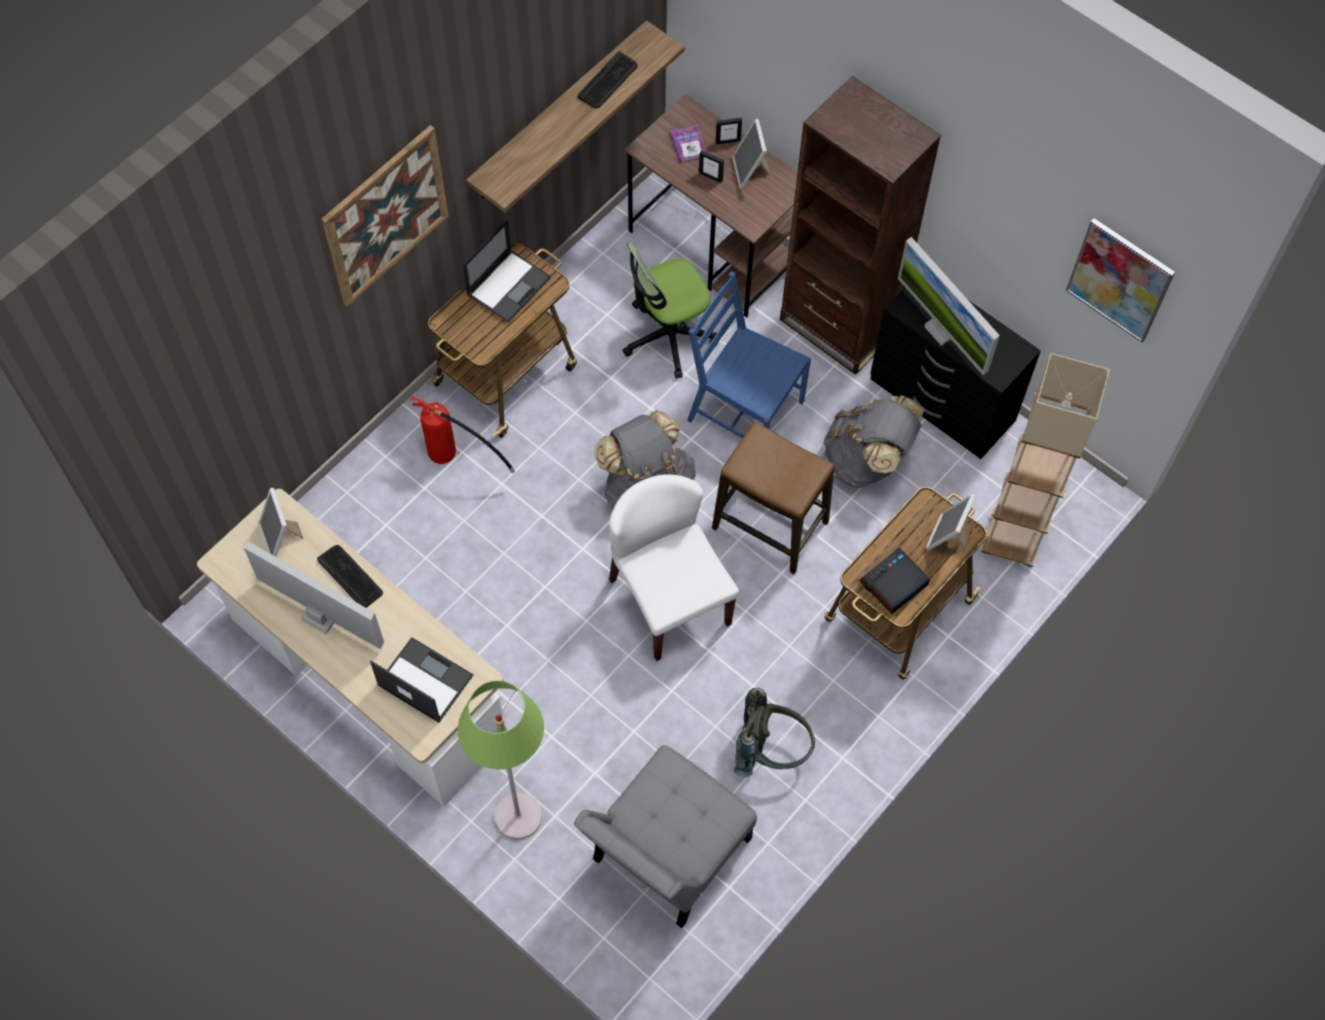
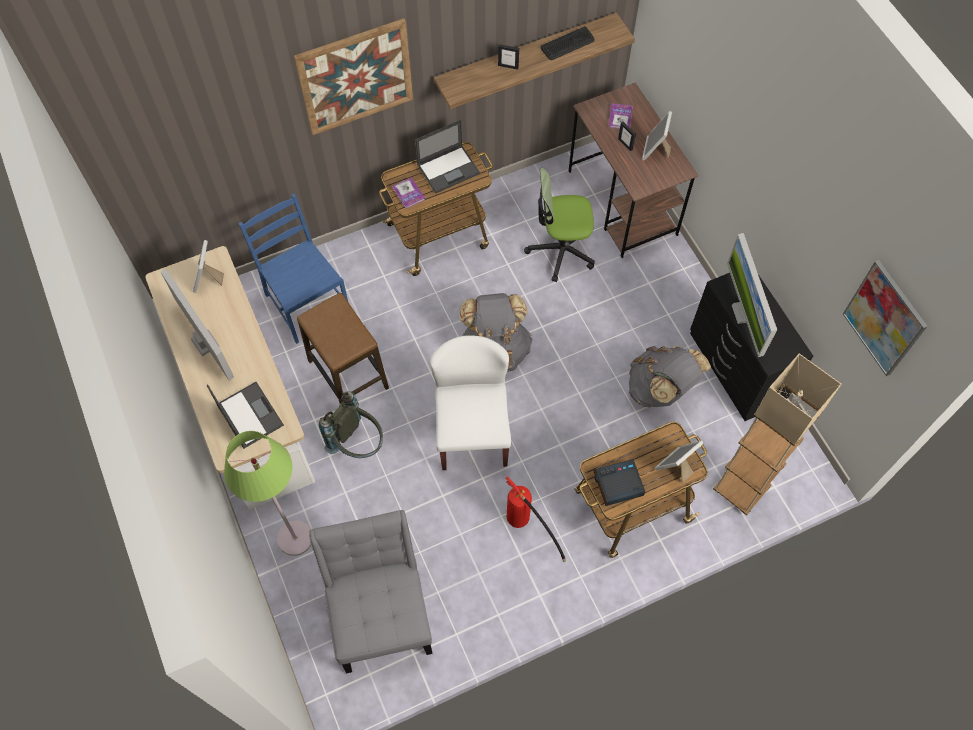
camera: 25 degrees right, 0 degrees up
keyboard [317,545,383,608] -> none
fire extinguisher [410,397,515,473] -> fire extinguisher moved to [506,476,566,562]
grey chair [574,745,757,928] -> grey chair turned 105 degrees clockwise [309,510,433,673]
blue chair [687,271,811,438] -> blue chair moved to [238,194,348,344]
stool [712,422,834,574] -> stool moved to [297,292,389,404]
picture frame [716,118,742,145] -> picture frame moved to [498,44,519,70]
grey backpack [734,687,815,778] -> grey backpack moved to [319,391,383,458]
brown bookcase [780,76,941,375] -> none
none -> book [392,177,425,209]

